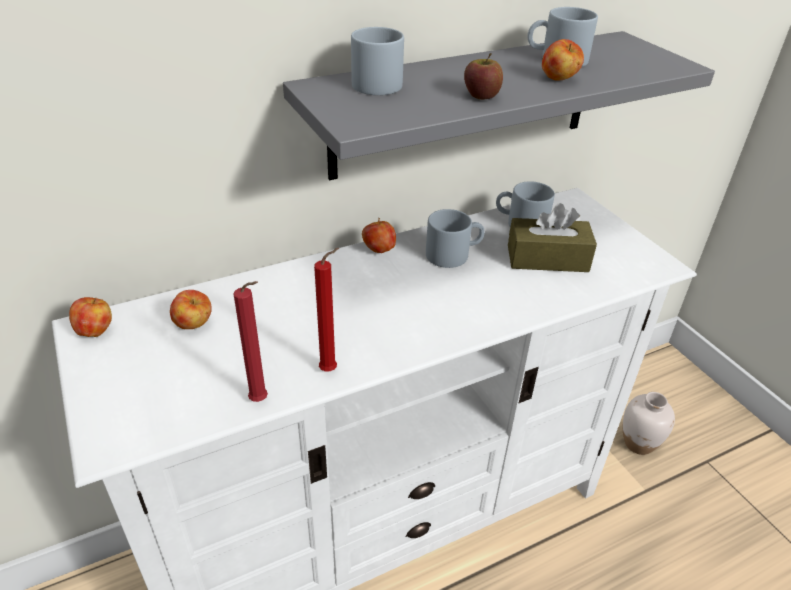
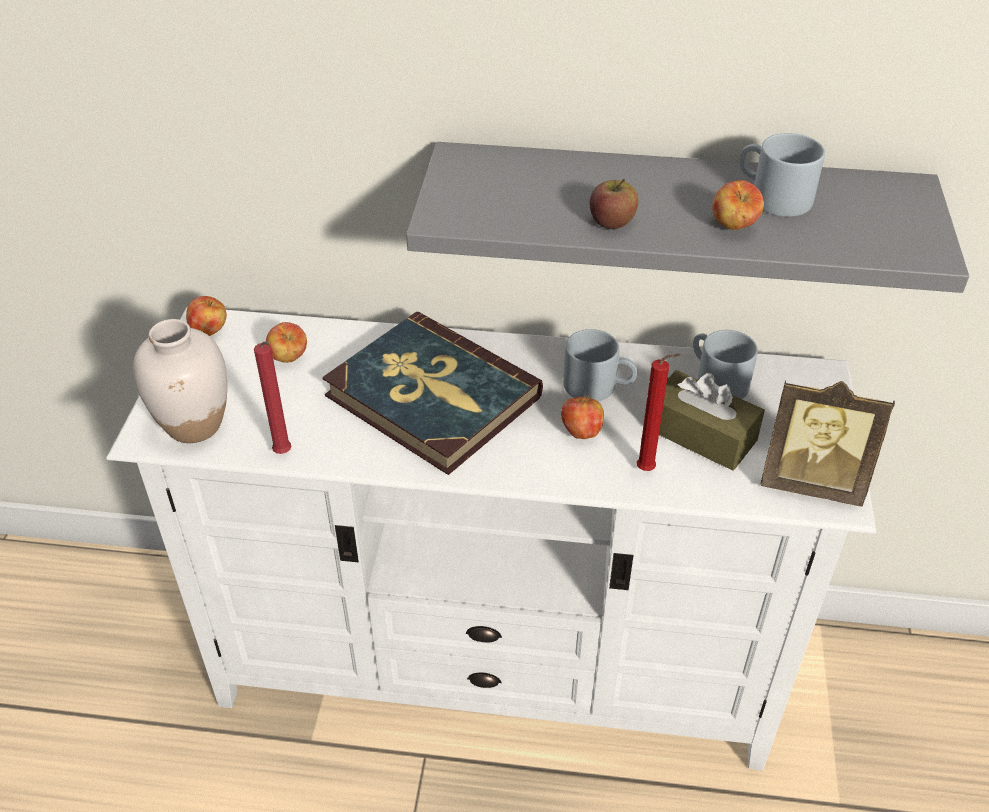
camera: 35 degrees right, 5 degrees up
red candle [314,248,339,371] -> red candle moved to [637,354,681,471]
grey mug [351,27,404,95] -> none
apple [362,218,396,253] -> apple moved to [561,395,604,439]
white vase [623,392,675,455] -> white vase moved to [133,319,227,443]
none -> book [322,312,543,475]
none -> picture frame [760,380,895,506]

